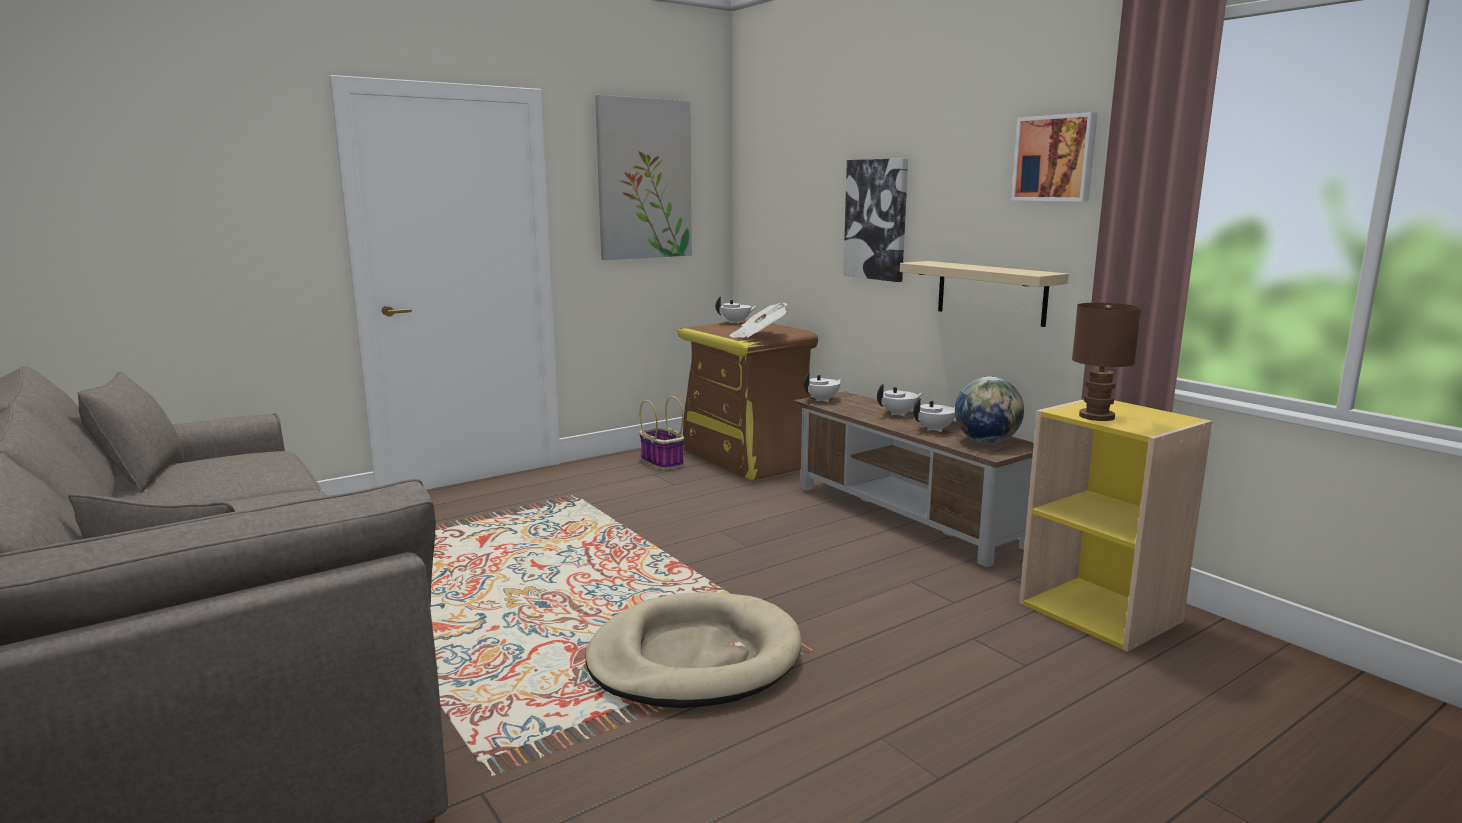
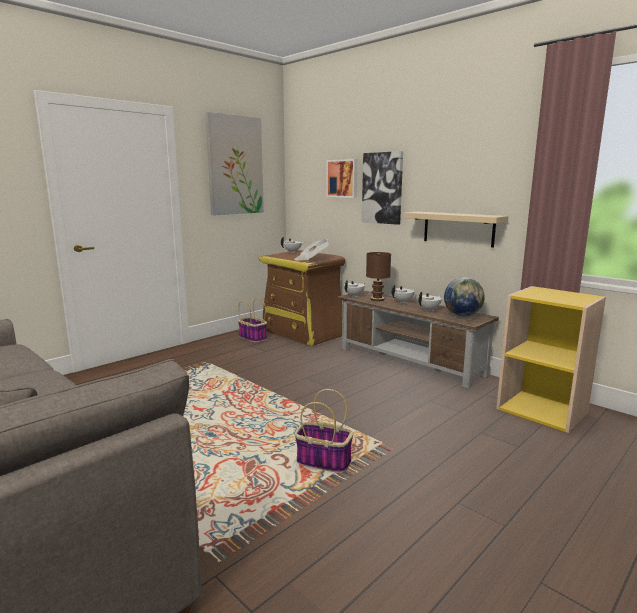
camera: 10 degrees left, 0 degrees up
beige dog bed [585,592,802,708] -> basket [295,389,353,473]
picture [1011,112,1098,202] -> picture moved to [326,159,357,198]
brown table lamp [1072,303,1141,421] -> brown table lamp moved to [366,252,391,301]

